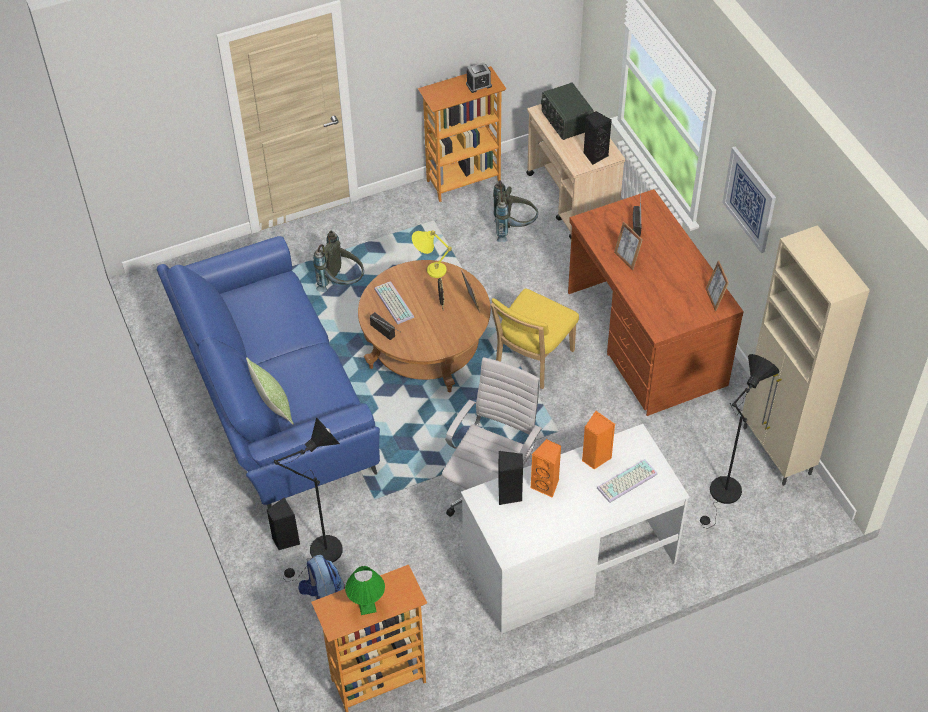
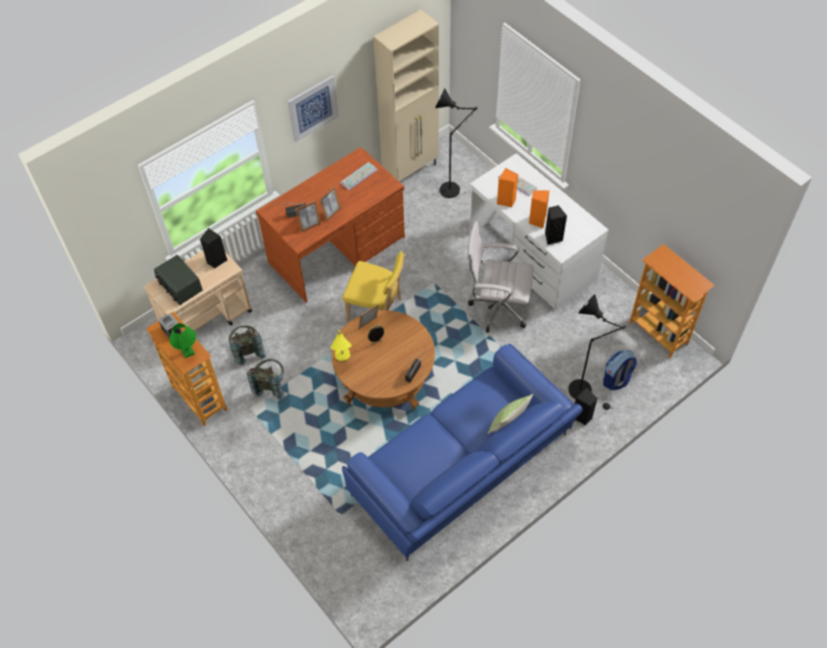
camera: 105 degrees left, 5 degrees up
grey backpack [313,231,364,292] -> grey backpack moved to [247,359,285,400]
green table lamp [345,566,385,615] -> green table lamp moved to [169,323,196,358]
keyboard [374,281,414,325] -> keyboard moved to [340,162,378,190]
radio [541,82,594,140] -> radio turned 90 degrees clockwise [154,255,203,305]
picture frame [706,260,729,311] -> picture frame moved to [296,200,321,232]

